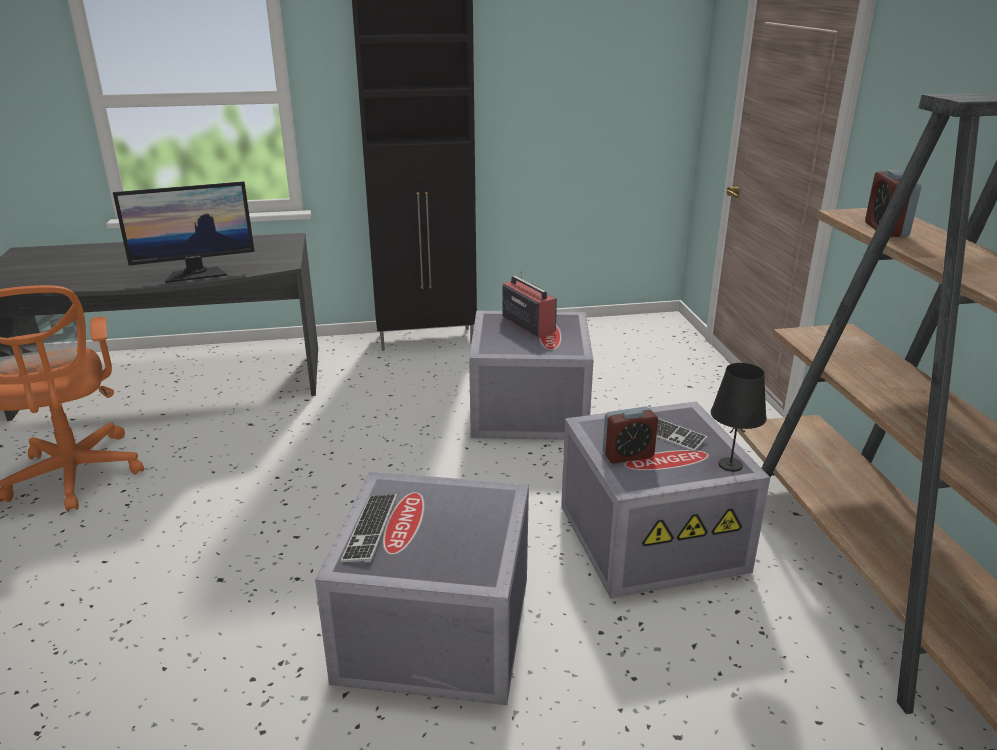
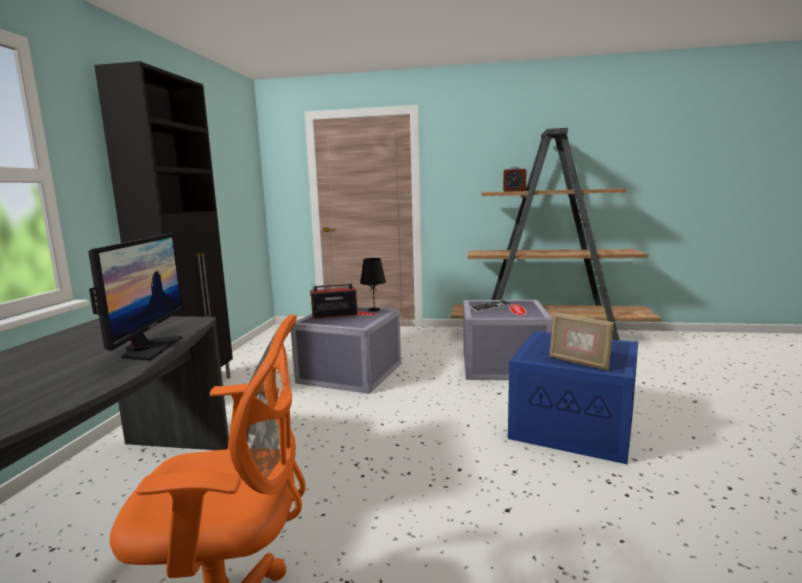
camera: 70 degrees left, 15 degrees down
grey storage box [315,472,529,705] -> blue storage box [508,331,638,464]
keyboard [341,494,397,563] -> picture frame [549,312,614,371]
alarm clock [603,406,658,464] -> none
black table lamp [710,363,767,472] -> black table lamp moved to [360,258,386,312]

